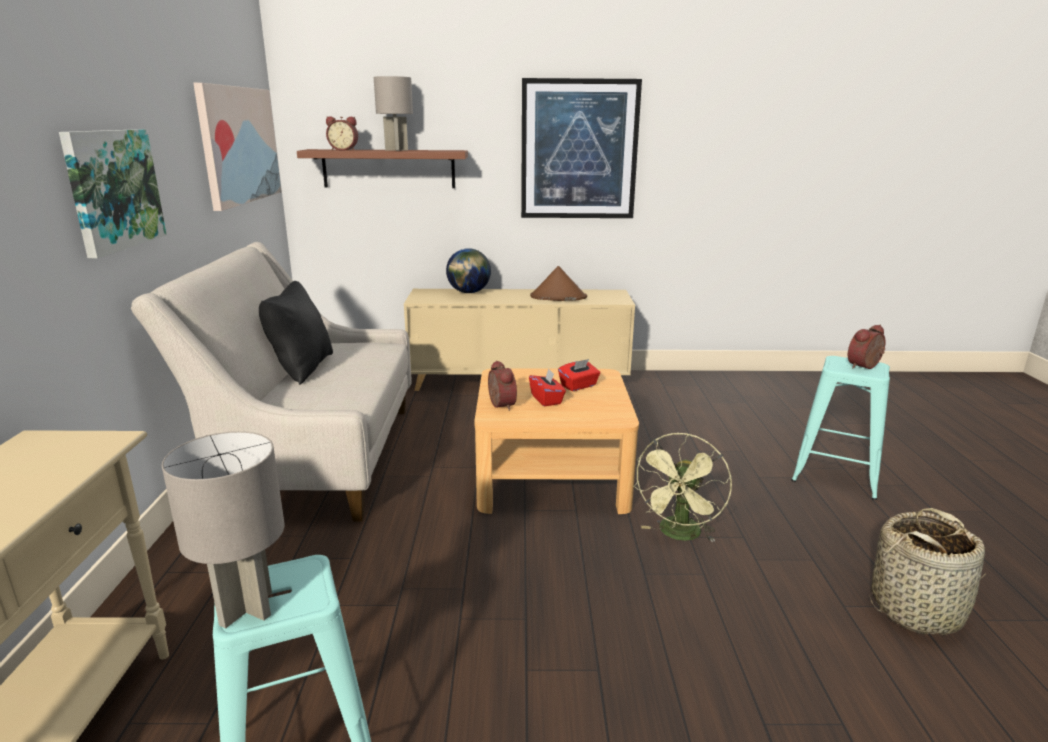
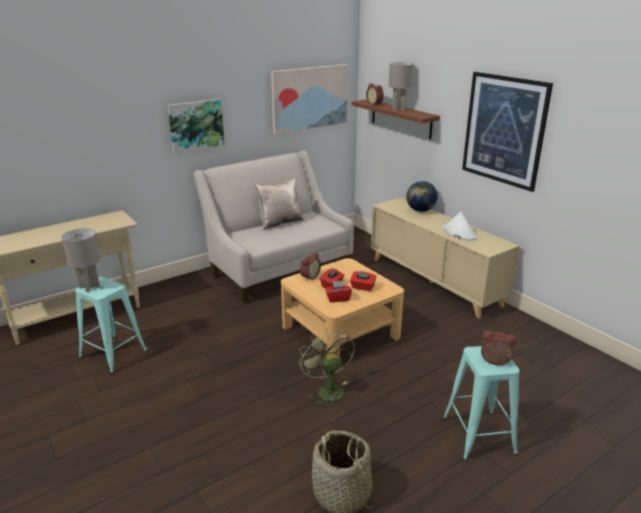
camera: 55 degrees right, 5 degrees up
black pillow [259,281,333,385] -> beige pillow [255,177,304,230]
brown hat [530,266,587,301] -> white hat [443,211,477,240]
green fan [633,433,732,542] -> green fan turned 75 degrees clockwise [299,329,355,408]
none -> red tissue box [325,281,352,303]

